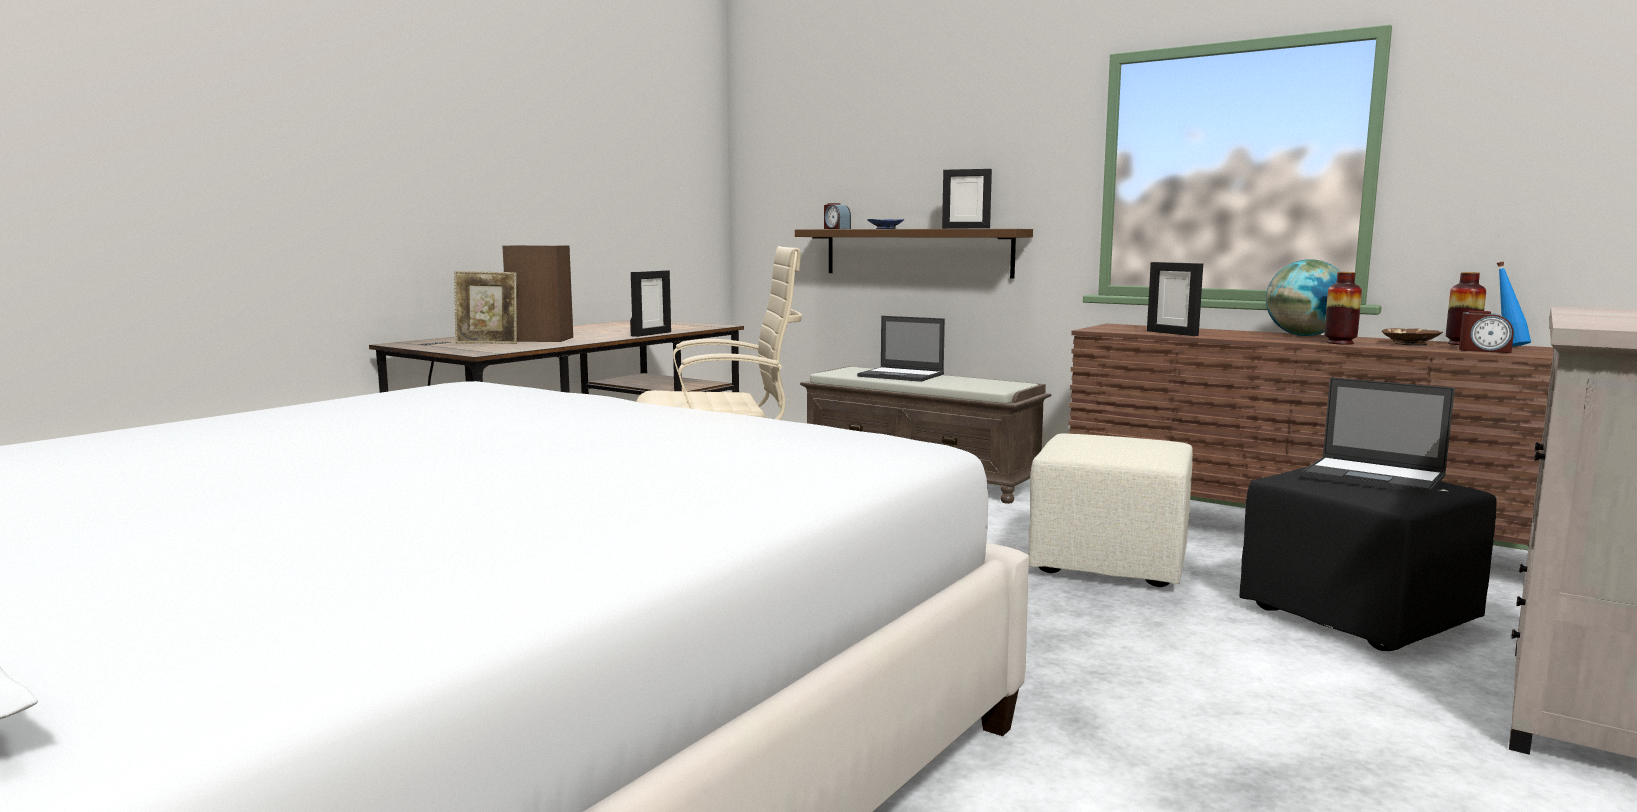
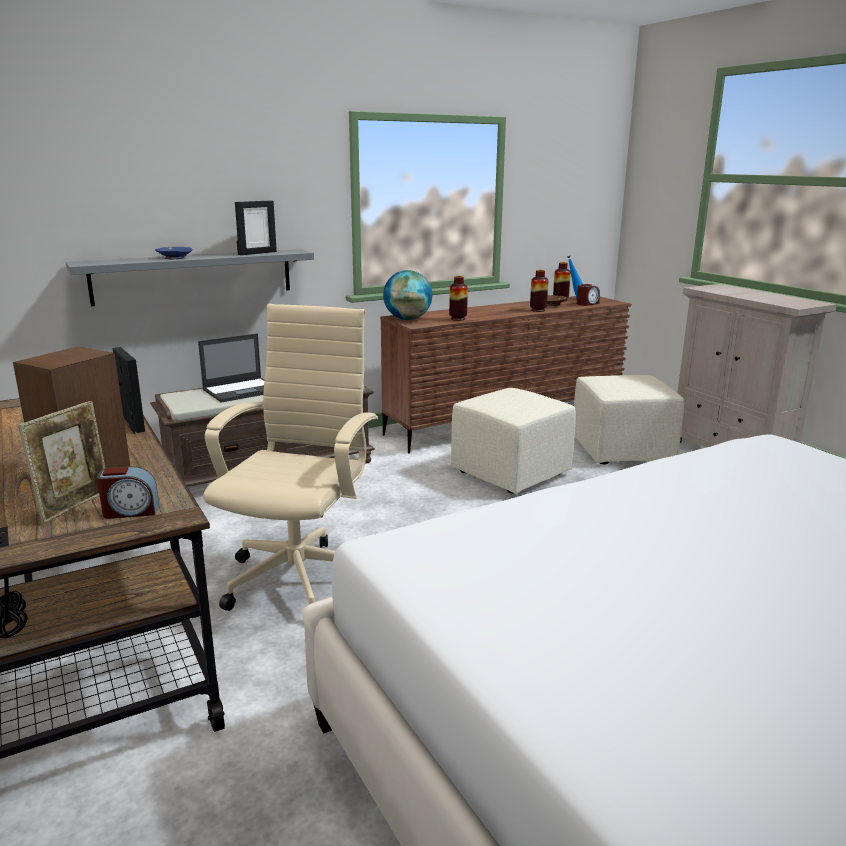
camera: 65 degrees left, 10 degrees up
brown shelf [795,229,1033,278] -> grey shelf [66,249,314,306]
alarm clock [824,203,851,229] -> alarm clock moved to [97,466,159,519]
picture frame [1147,262,1203,336] -> vase [449,276,468,321]
black ottoman [1239,467,1497,651] -> beige ottoman [574,375,684,465]
globe [1266,259,1341,336] -> globe moved to [383,270,432,320]
laptop [1301,377,1455,495] -> none

